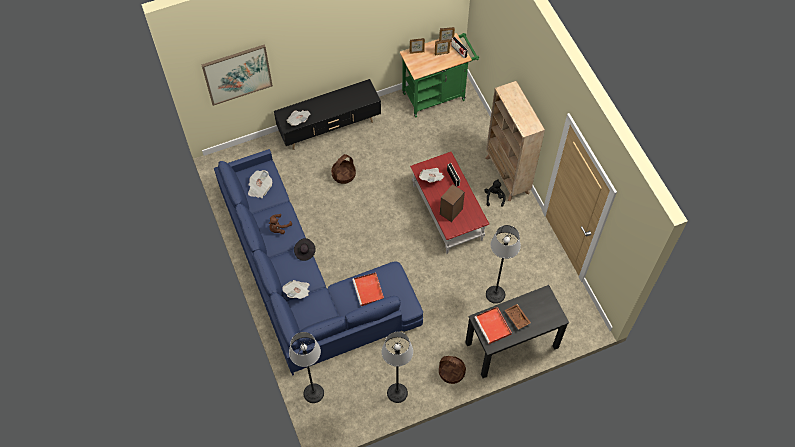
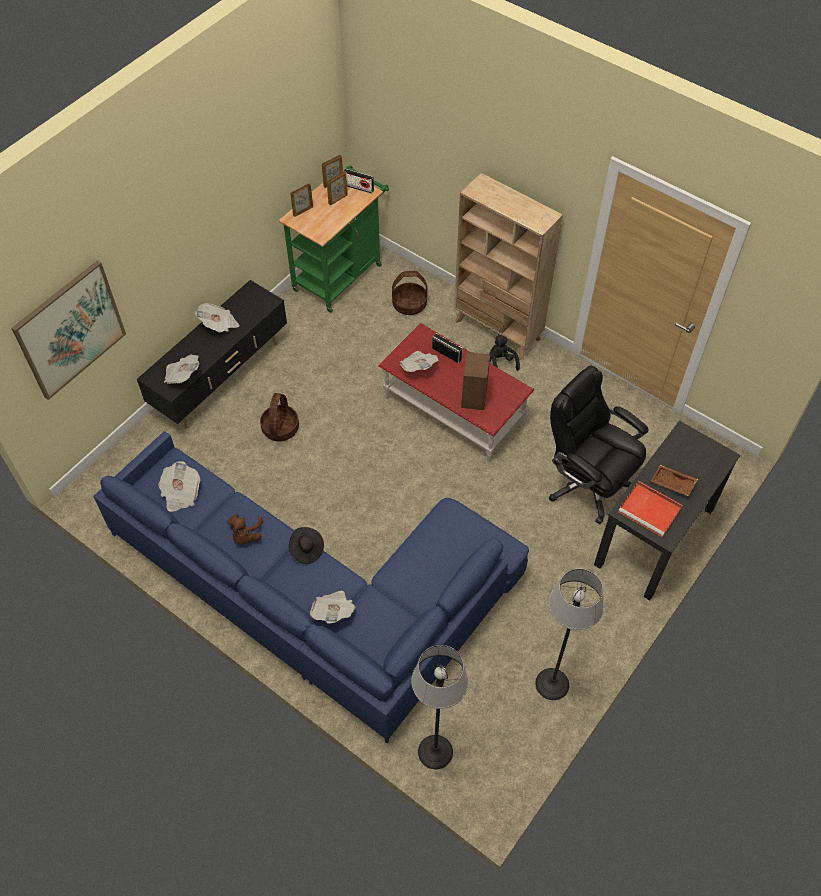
camera: 30 degrees left, 5 degrees down
red tray [352,273,384,306] -> none
basket [439,356,466,384] -> basket moved to [392,271,427,315]
floor lamp [486,225,521,304] -> black office chair [549,365,648,524]
none -> newspaper [195,303,240,332]

